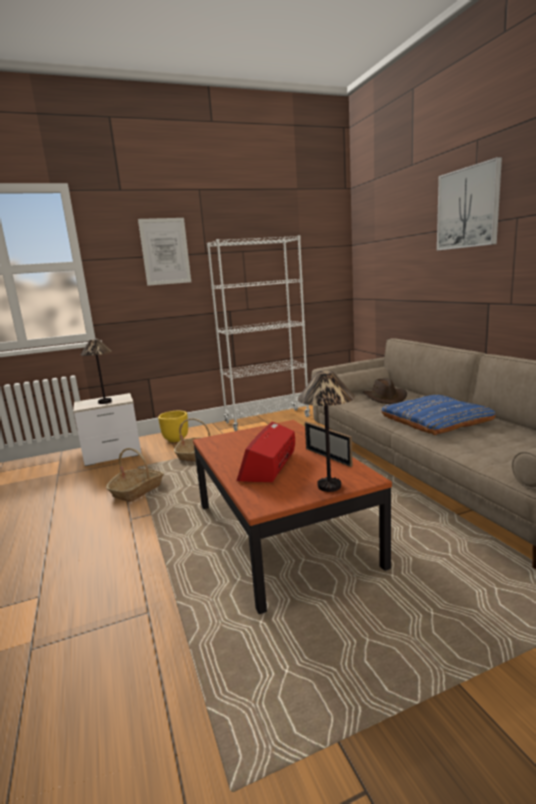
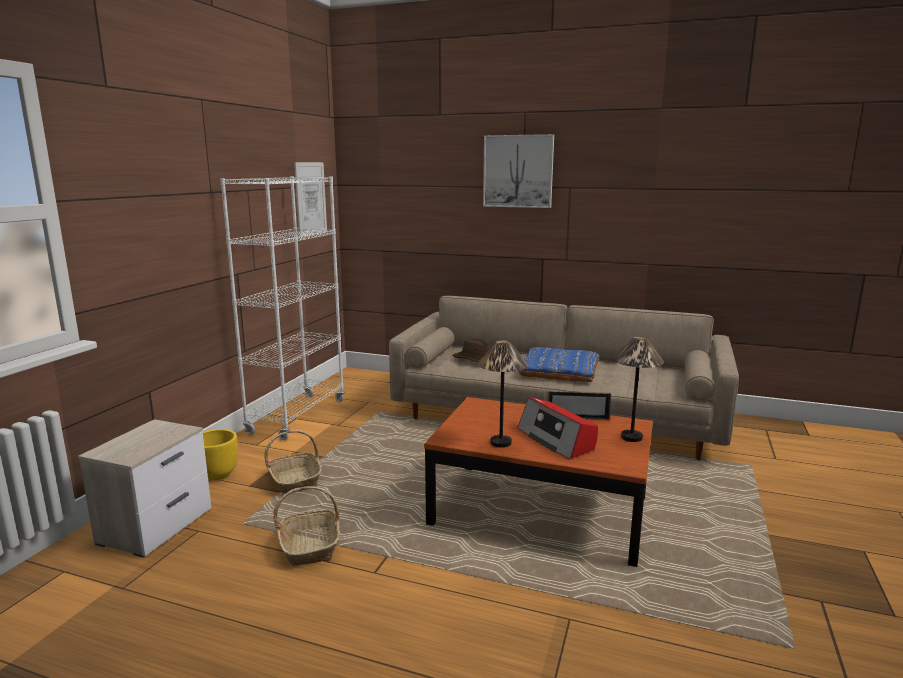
camera: 50 degrees left, 0 degrees up
table lamp [81,339,112,404] -> table lamp moved to [478,340,528,448]
picture [138,218,191,286] -> picture moved to [294,162,327,236]

